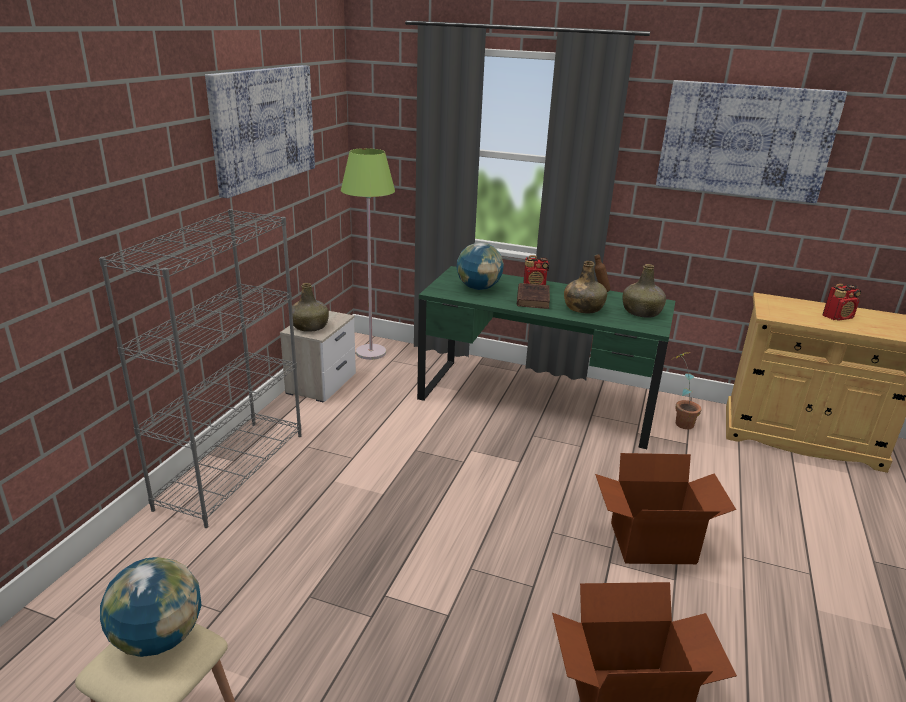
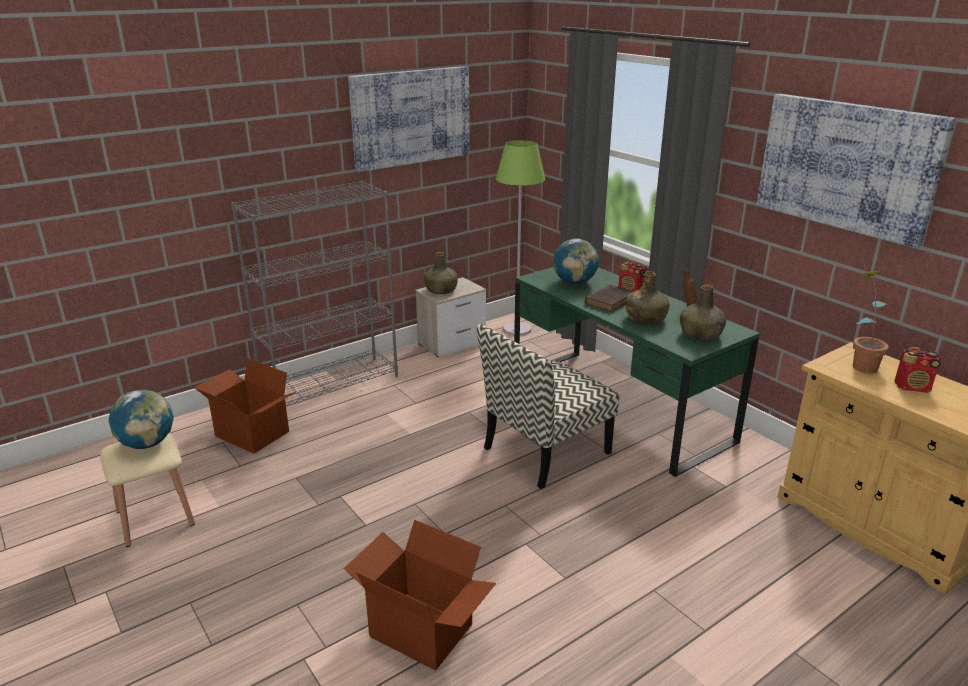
camera: 35 degrees right, 0 degrees up
cardboard box [595,453,736,564] -> cardboard box moved to [195,358,296,454]
potted plant [674,352,701,429] -> potted plant moved to [853,270,889,373]
none -> chair [477,324,619,489]

